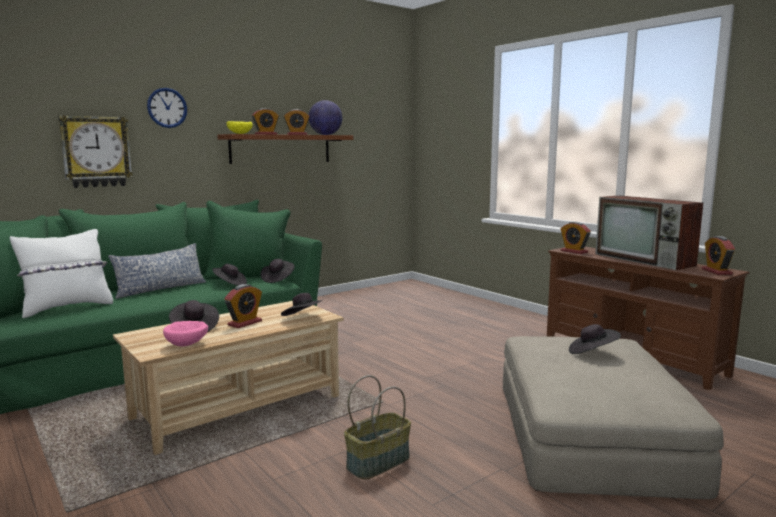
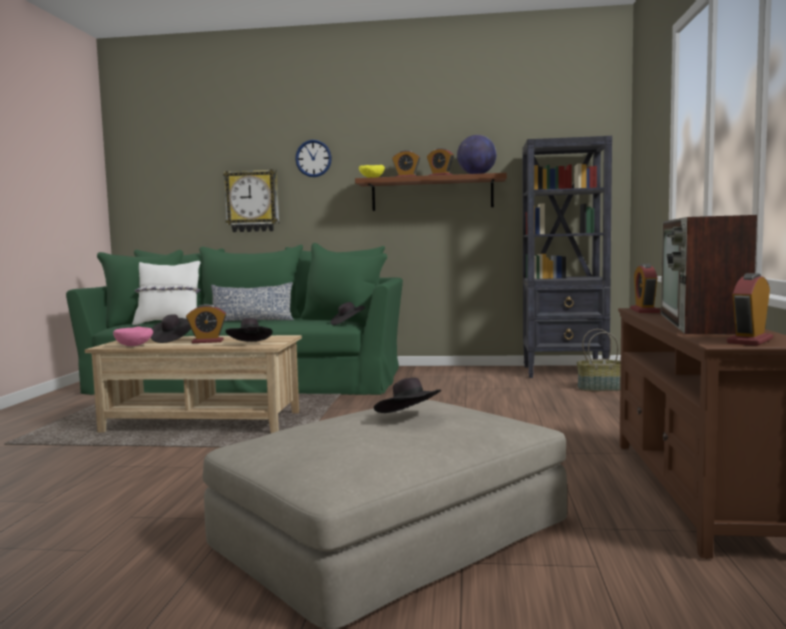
camera: 45 degrees right, 5 degrees down
black hat [212,264,247,286] -> none
basket [344,375,411,480] -> basket moved to [577,329,621,391]
none -> black bookcase [522,136,612,378]

